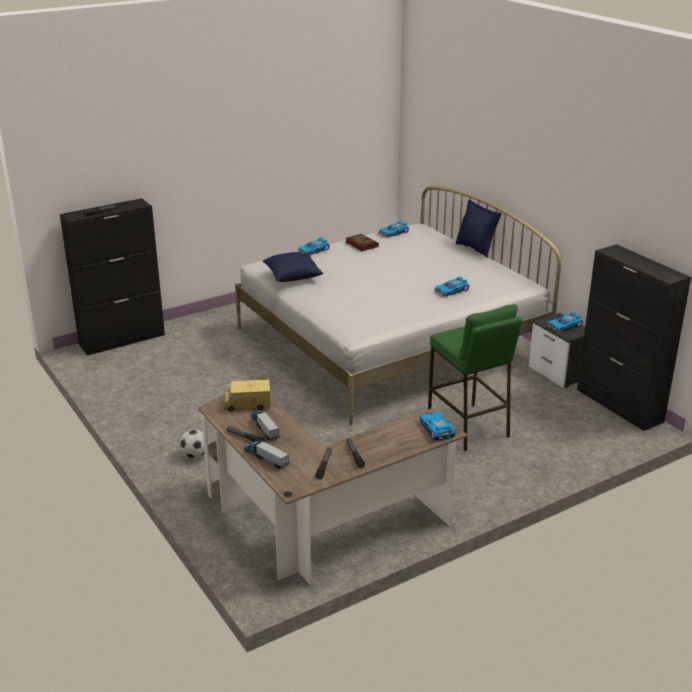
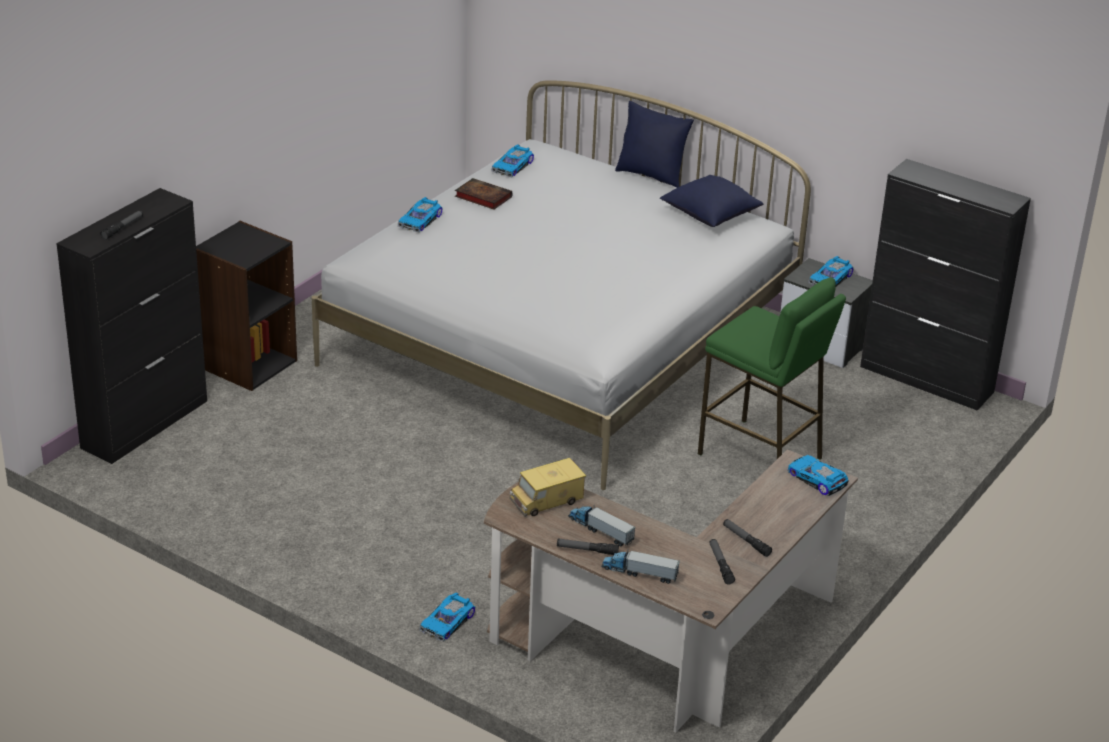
camera: 25 degrees left, 5 degrees up
football [179,429,209,459] -> none
blue pillow [263,252,323,282] -> blue pillow moved to [660,175,764,227]
toy car [434,277,469,297] -> toy car moved to [419,592,475,642]
none -> black bookcase [196,221,297,391]

